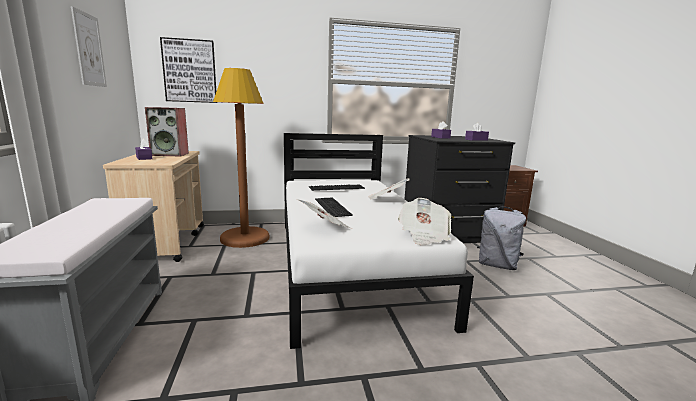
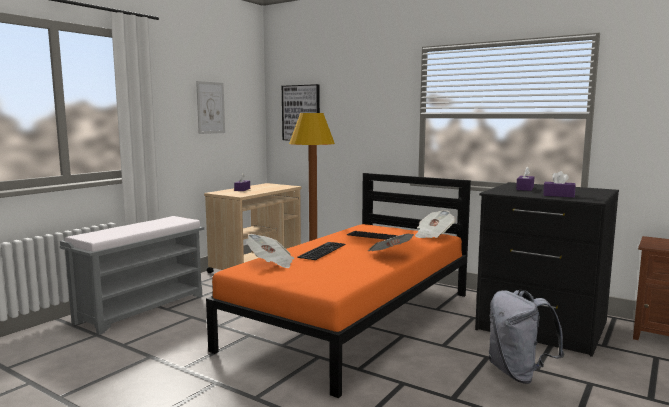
camera: 45 degrees right, 5 degrees down
speaker [145,107,189,156] -> none
white bed [284,133,474,349] -> orange bed [206,173,471,398]
newspaper [398,198,451,245] -> newspaper moved to [415,210,456,238]

